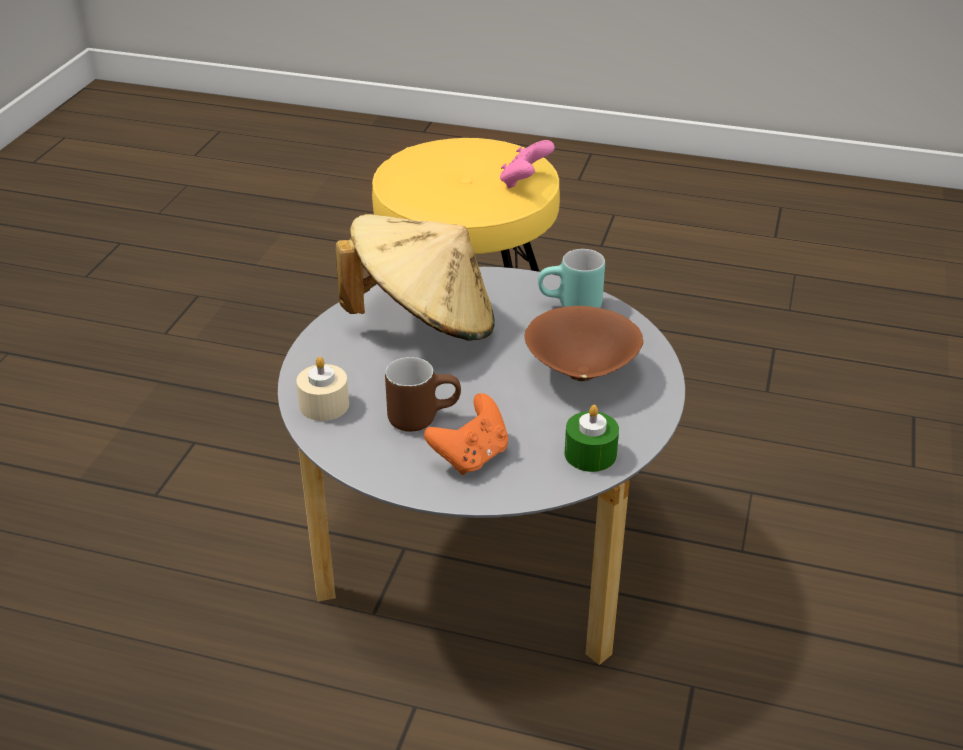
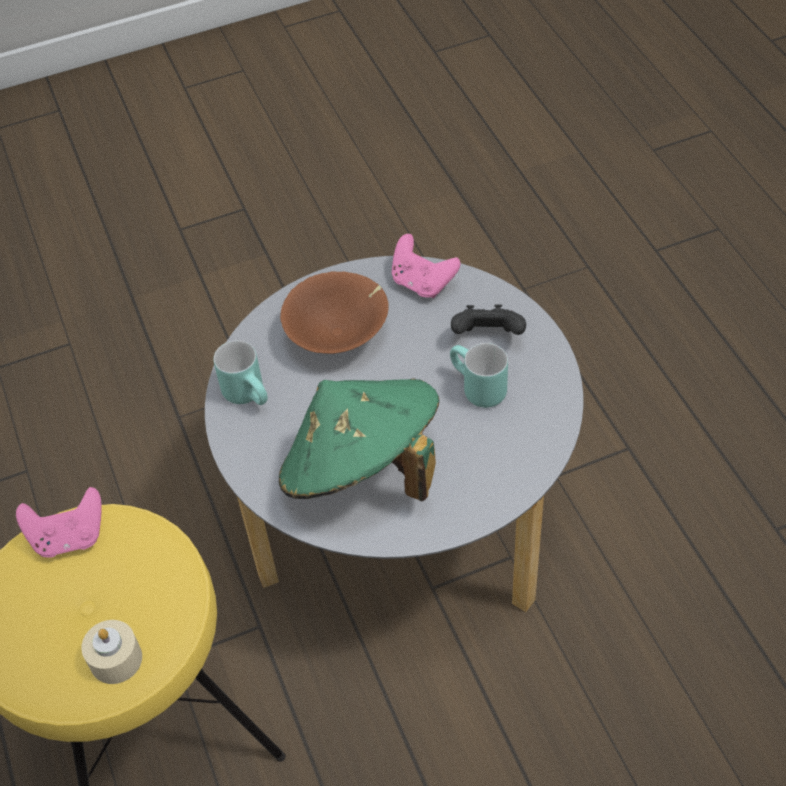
camera: 125 degrees left, 15 degrees up
beige candle [296,357,349,421] -> beige candle moved to [81,620,142,684]
beige hat [336,214,495,341] -> green hat [278,378,439,502]
brown mug [385,357,461,432] -> turquoise mug [450,343,508,408]
orange game controller [424,393,508,475] -> black game controller [451,304,526,335]
green candle [565,405,619,472] -> pink game controller [392,234,460,298]

